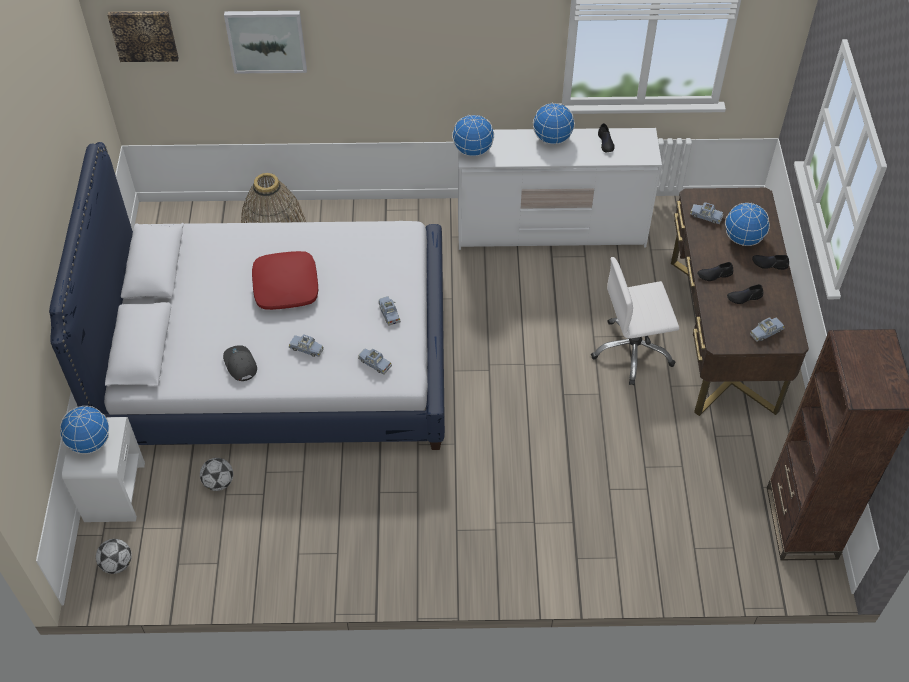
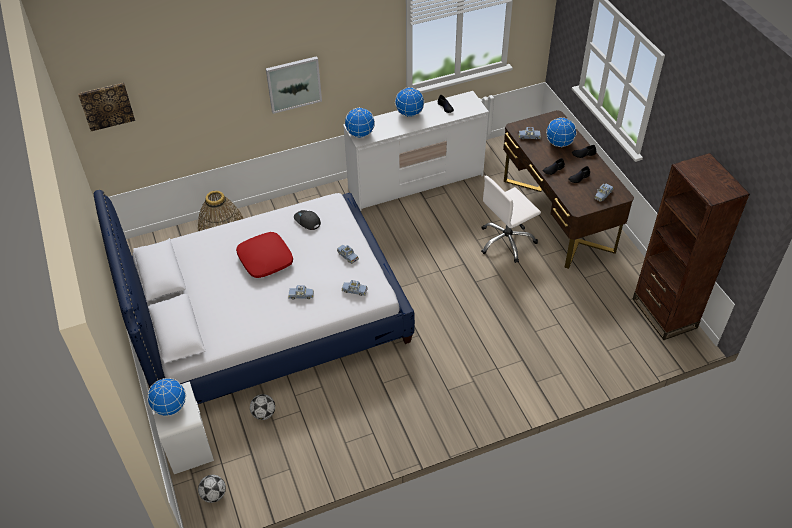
camera: 20 degrees left, 5 degrees down
grey cap [223,345,257,381] -> grey cap moved to [294,210,321,230]
picture [224,11,307,74] -> picture moved to [266,56,322,114]

